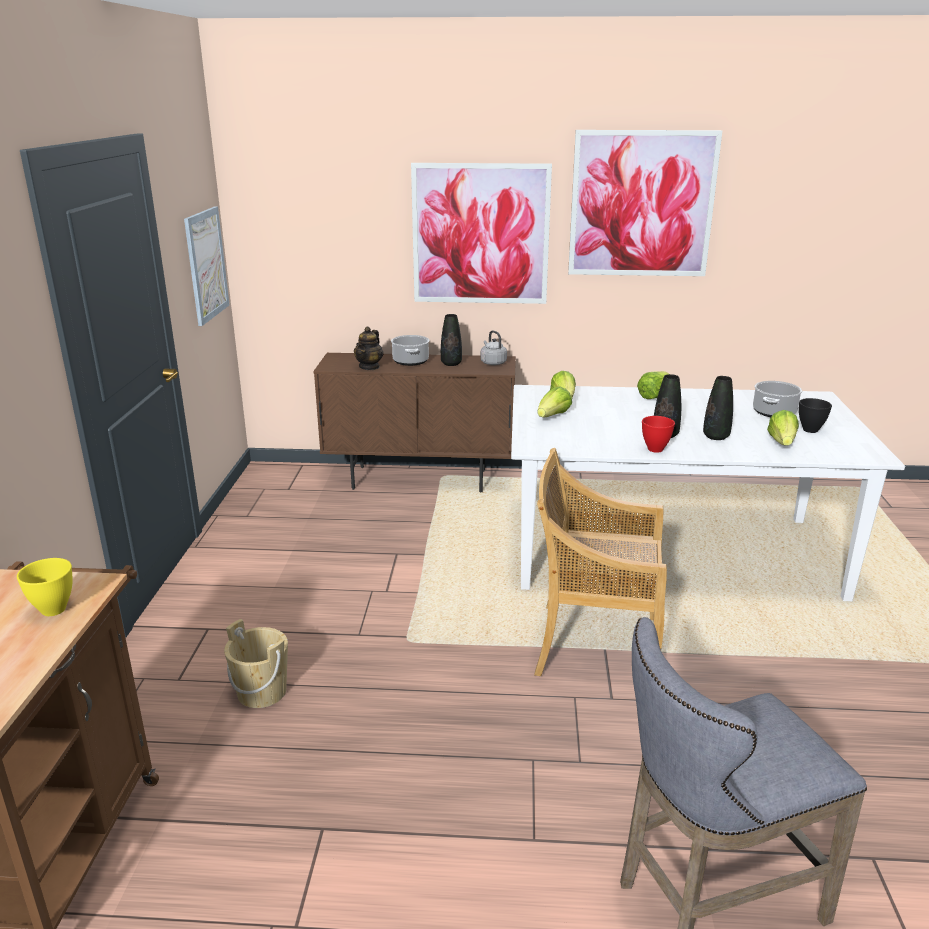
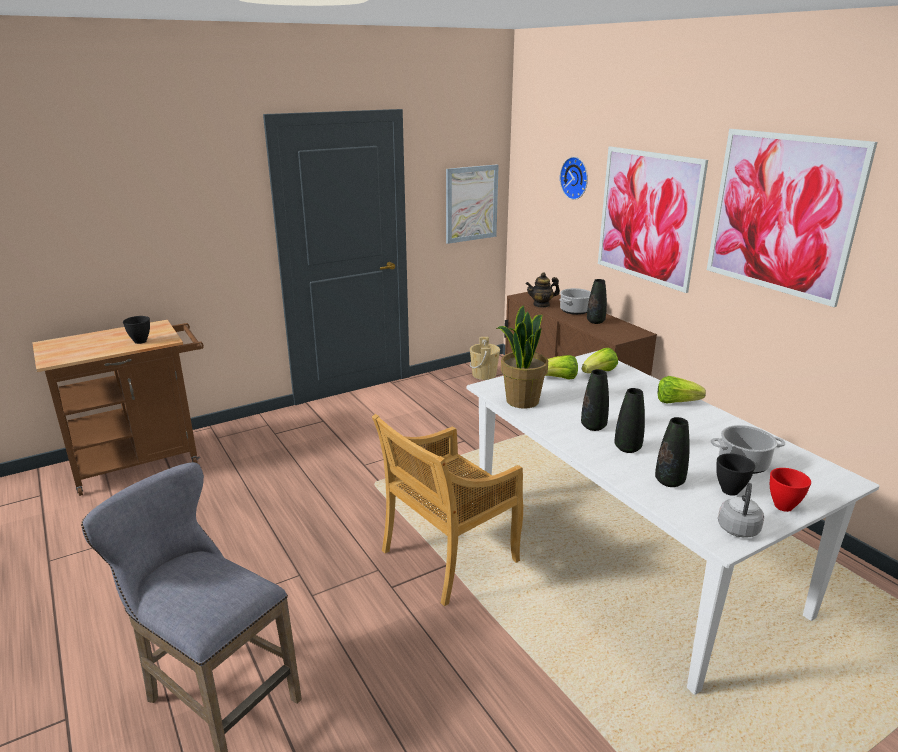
camera: 55 degrees right, 0 degrees up
yellow bowl [17,558,73,616] -> black bowl [123,316,150,344]
beige bucket [224,619,288,708] -> beige bucket moved to [470,337,500,380]
grey kettle [481,330,507,365] -> grey kettle moved to [718,483,764,538]
beige chair [534,448,667,676] -> beige chair turned 105 degrees counterclockwise [372,414,523,606]
red bowl [642,416,675,453] -> red bowl moved to [770,468,811,512]
lettuce [767,410,799,446] -> black vase [655,417,689,487]
none -> potted plant [496,305,548,409]
none -> wall clock [560,157,588,200]

